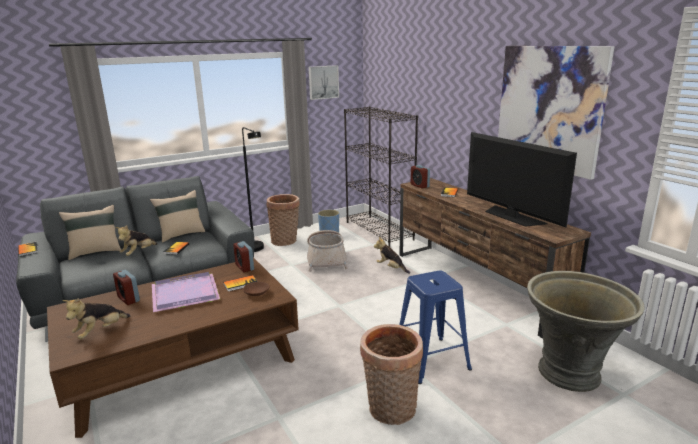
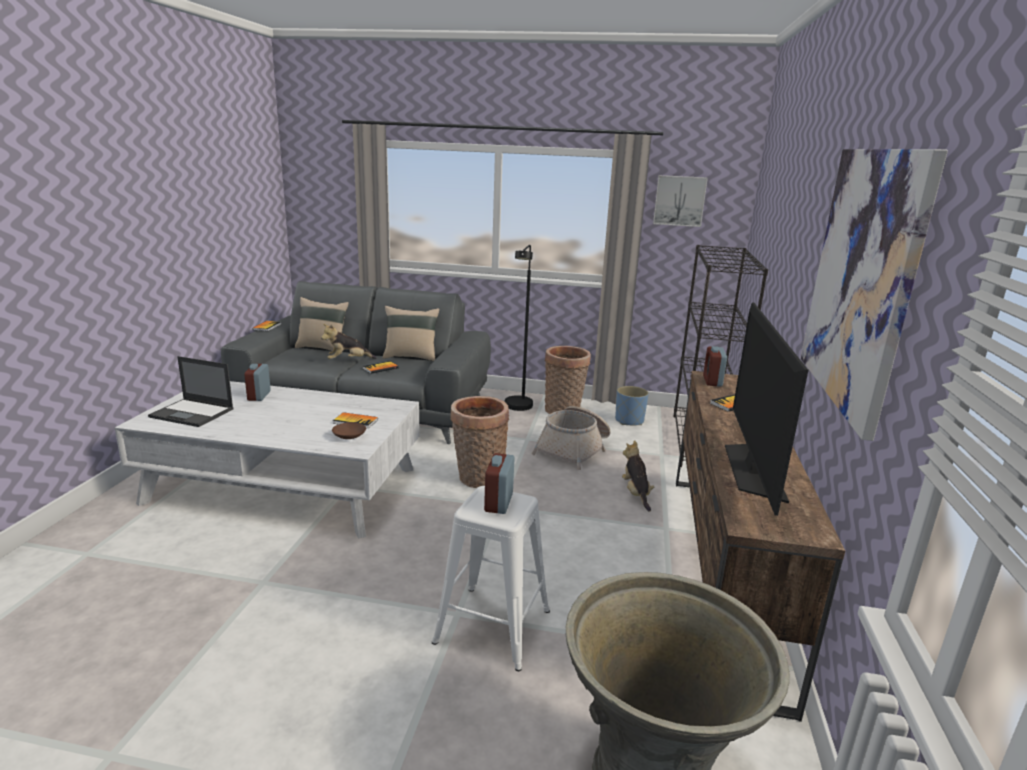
camera: 40 degrees right, 0 degrees up
brown coffee table [47,258,299,438] -> white coffee table [115,381,419,538]
plush toy [62,298,130,339] -> laptop [148,356,234,427]
purple tray [152,272,220,312] -> none
alarm clock [233,241,254,272] -> alarm clock moved to [484,453,514,514]
basket [360,324,423,425] -> basket moved to [450,396,509,488]
blue stool [399,271,472,384] -> white stool [432,486,550,671]

